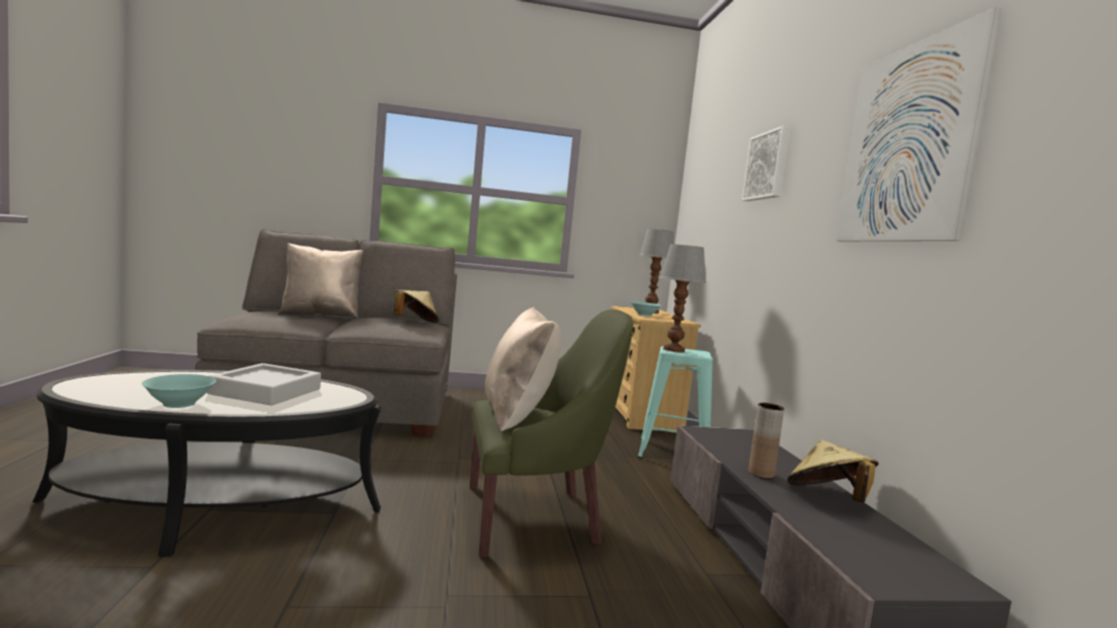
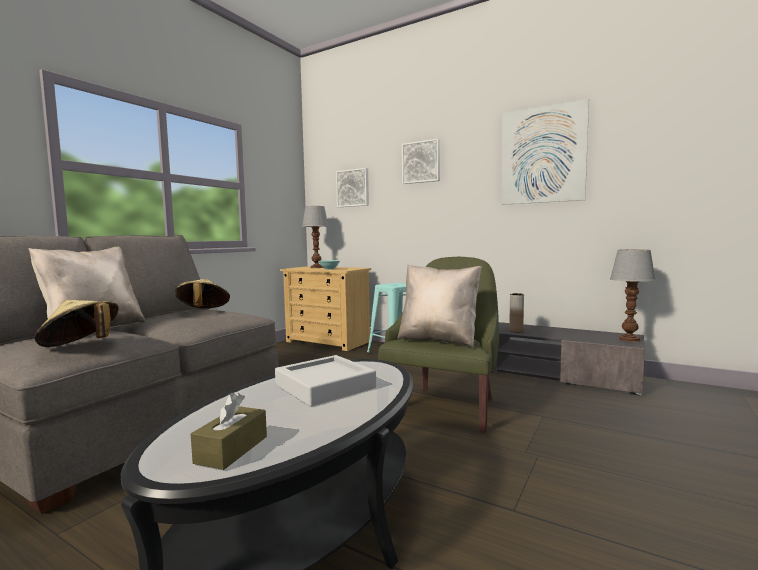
camera: 50 degrees left, 0 degrees up
turquoise bowl [142,374,216,408] -> none
table lamp [660,244,706,352] -> table lamp moved to [610,250,656,342]
beige hat [787,440,879,503] -> beige hat moved to [34,300,119,347]
none -> brown tissue box [191,393,267,470]
none -> picture [336,168,369,207]

